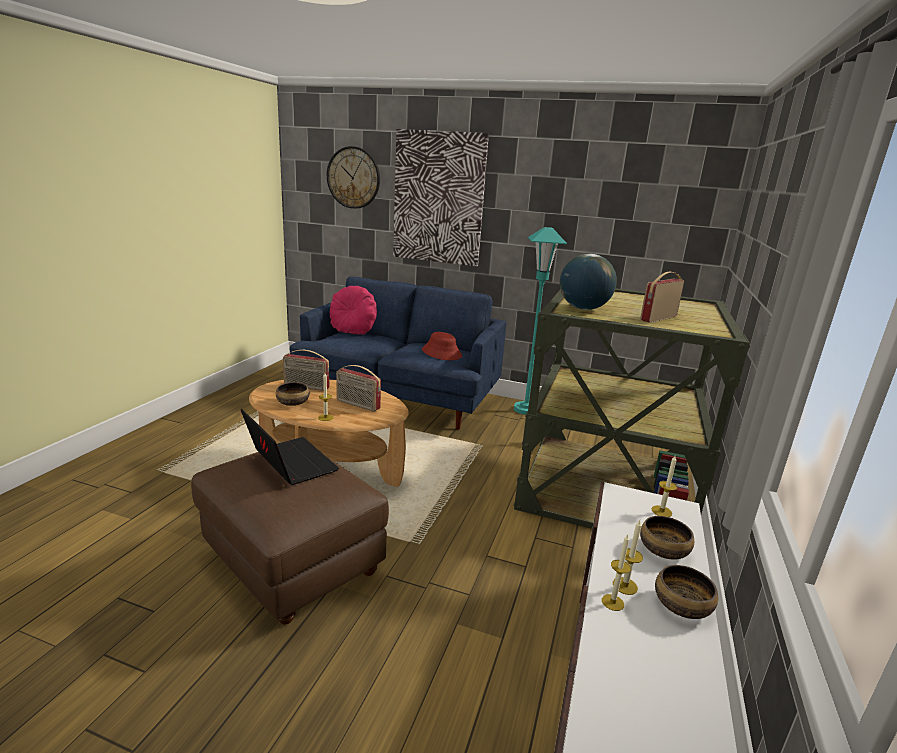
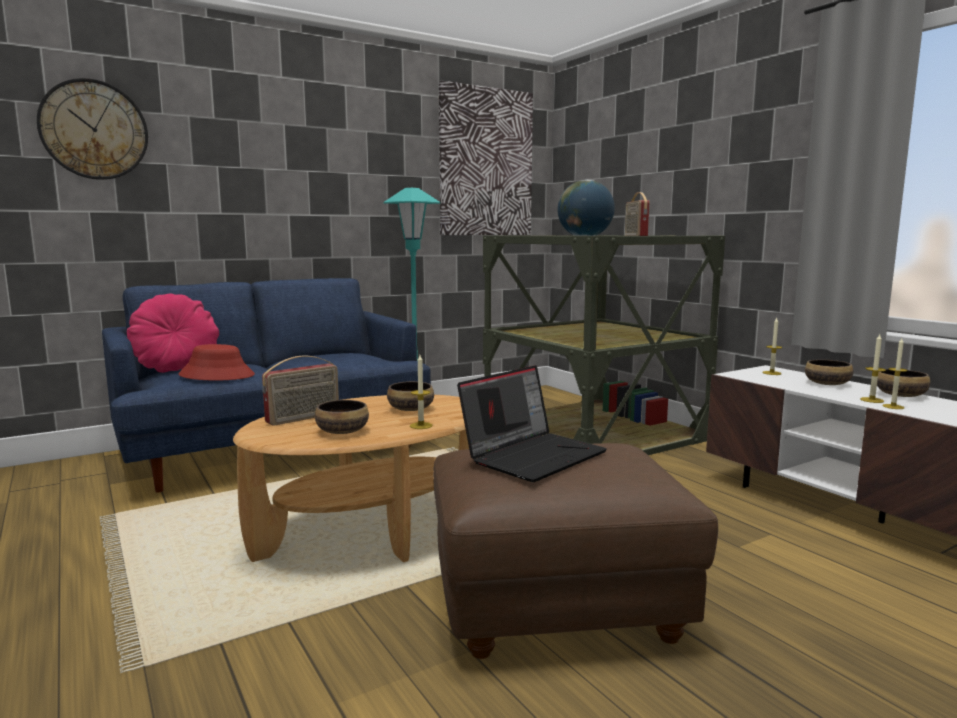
camera: 50 degrees left, 10 degrees down
laptop [241,409,339,485] -> laptop turned 135 degrees clockwise [457,365,607,482]
radio [336,365,381,412] -> bowl [387,381,434,411]
picture [393,129,489,266] -> picture moved to [439,81,533,235]
red hat [422,332,462,360] -> red hat moved to [178,344,255,381]

